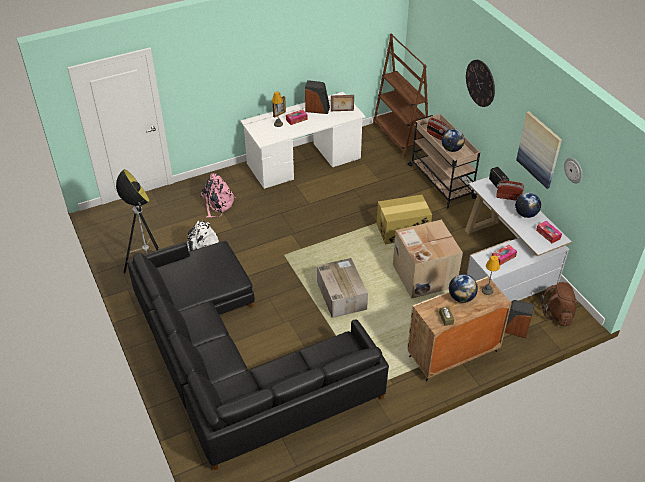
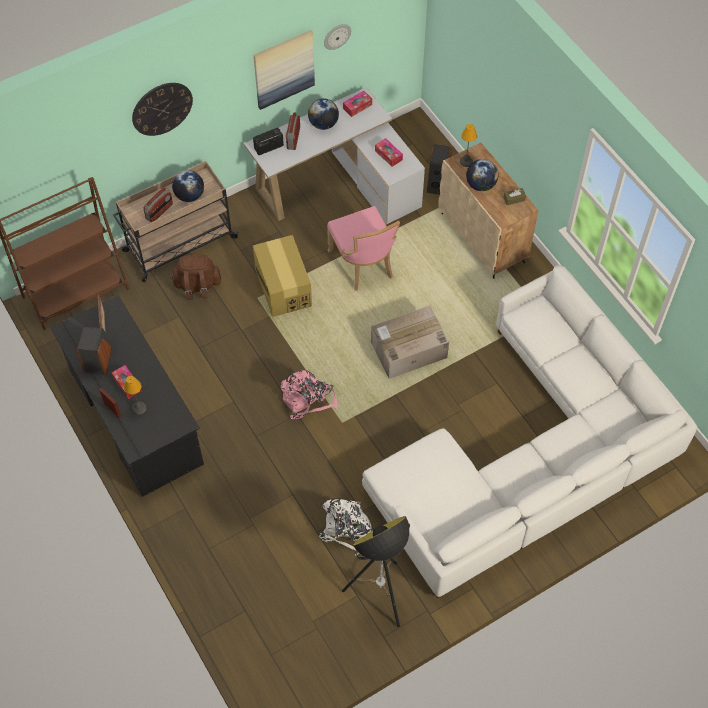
camera: 95 degrees left, 15 degrees up
black sofa [127,241,389,470] -> white sofa [362,265,697,599]
pink backpack [201,173,236,217] -> pink backpack moved to [281,370,338,419]
white desk [240,92,366,189] -> black desk [50,295,204,497]
cardboard box [393,220,463,299] -> pink chair [327,206,400,291]
brown backpack [540,282,579,326] -> brown backpack moved to [171,254,221,300]

